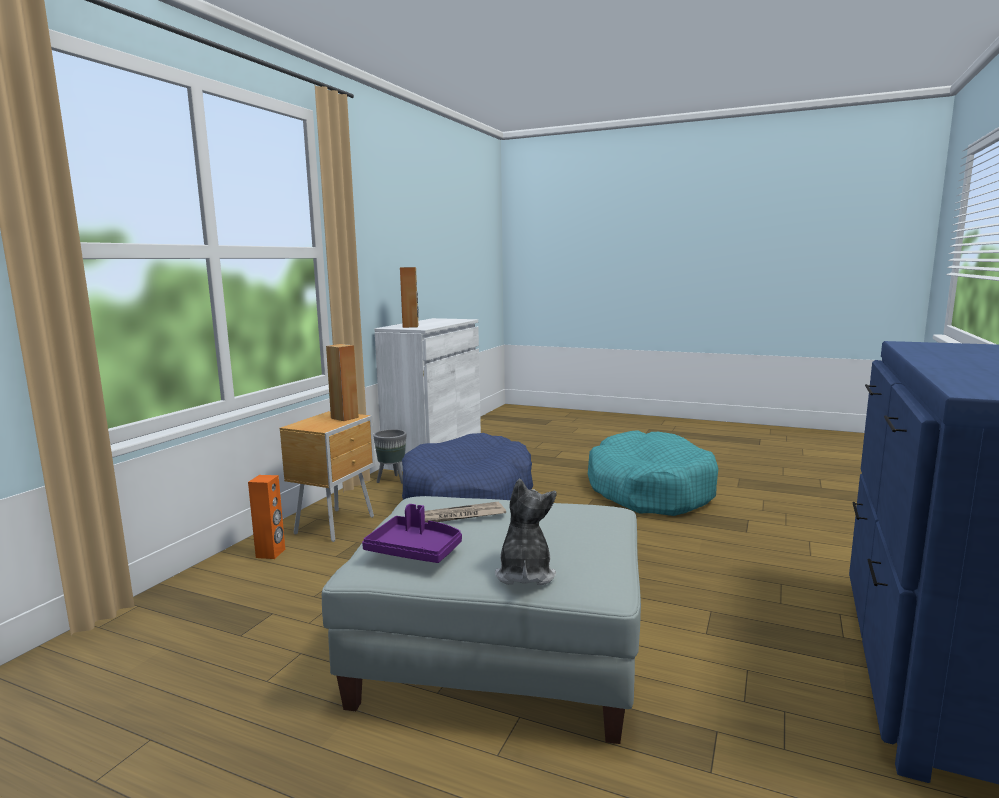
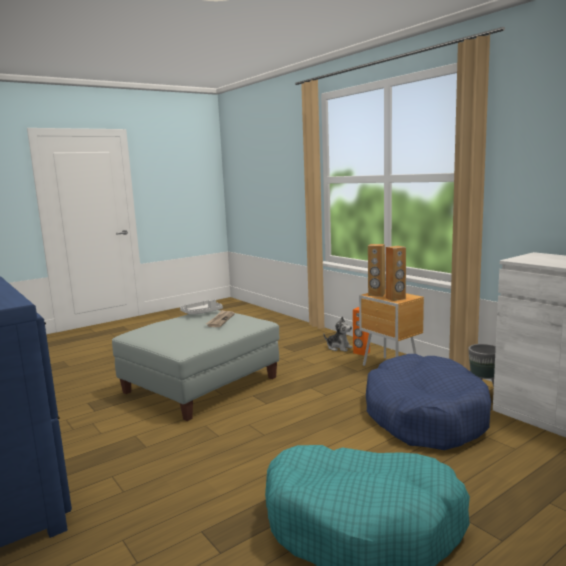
camera: 120 degrees right, 0 degrees up
purple tray [362,504,462,563] -> grey tray [180,299,223,315]
brown speaker [400,267,419,328] -> brown speaker moved to [368,244,385,297]
plush toy [495,479,557,585] -> plush toy moved to [324,317,352,352]

